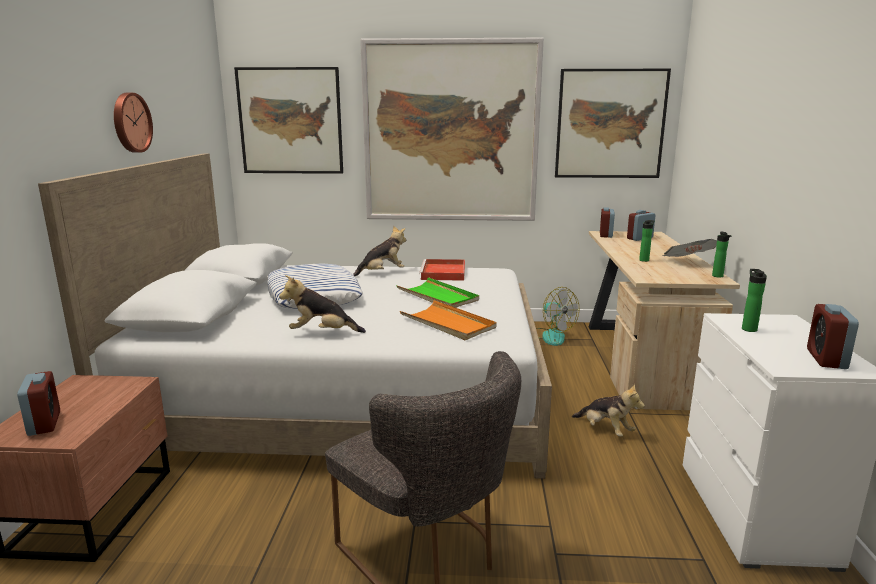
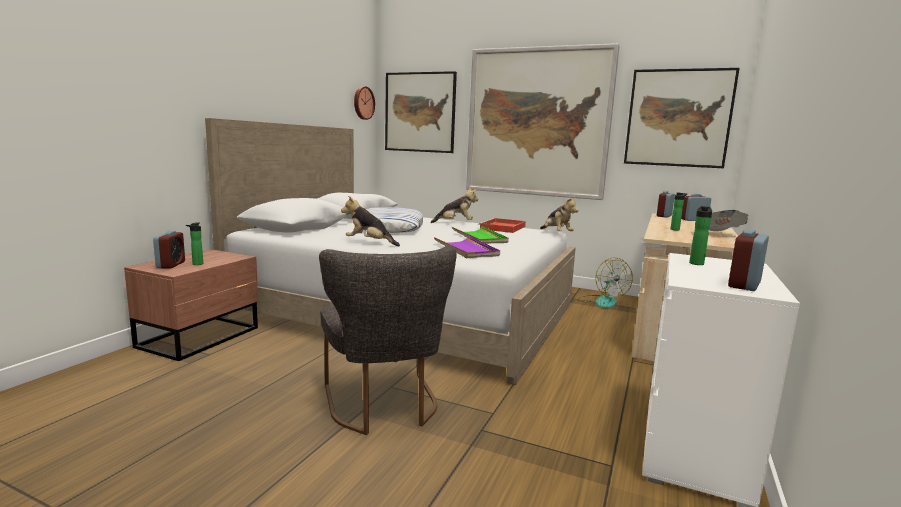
camera: 20 degrees right, 5 degrees down
wall clock [114,93,153,153] -> wall clock moved to [354,86,375,120]
orange tray [400,300,497,340] -> purple tray [434,236,500,258]
plush toy [572,383,645,436] -> plush toy moved to [540,197,579,231]
bottle [712,231,732,278] -> bottle moved to [186,222,203,265]

